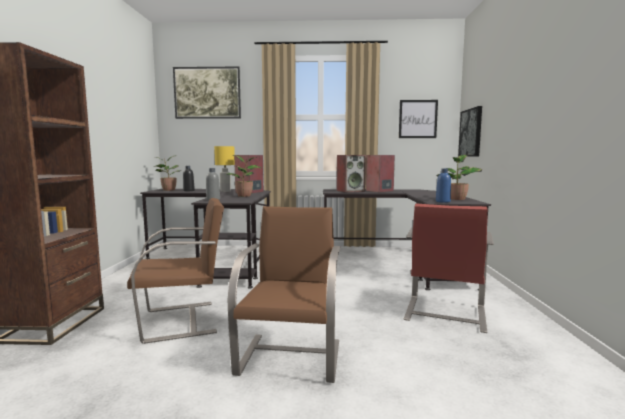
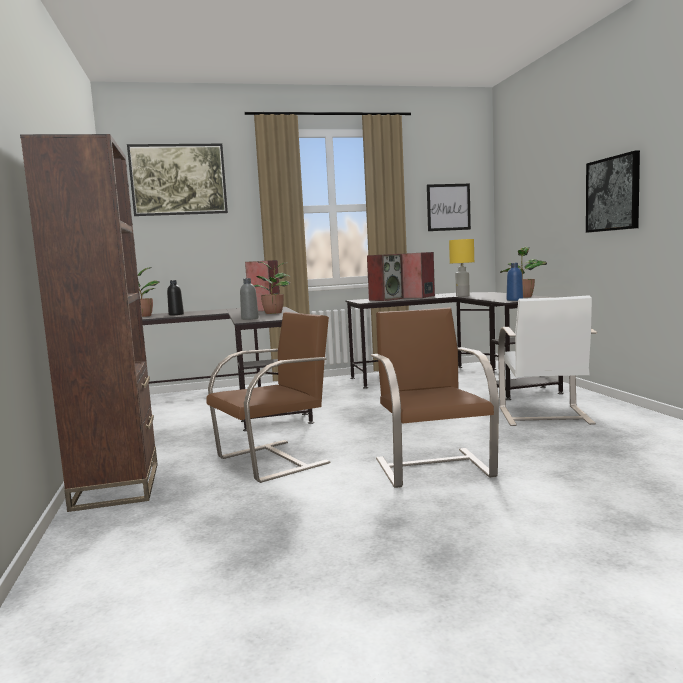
camera: 15 degrees left, 0 degrees up
yellow table lamp [214,146,235,192] -> yellow table lamp moved to [449,239,474,297]
red chair [404,203,494,333] -> white chair [498,295,597,426]
picture [458,106,482,157] -> picture moved to [586,150,640,233]

